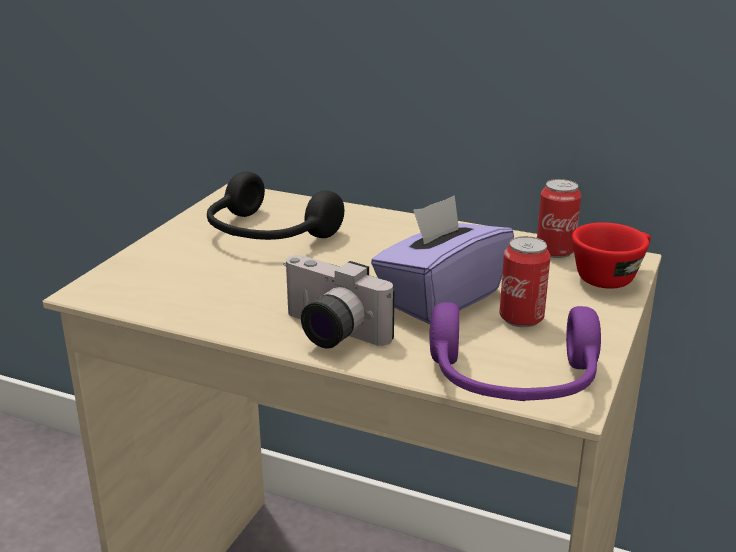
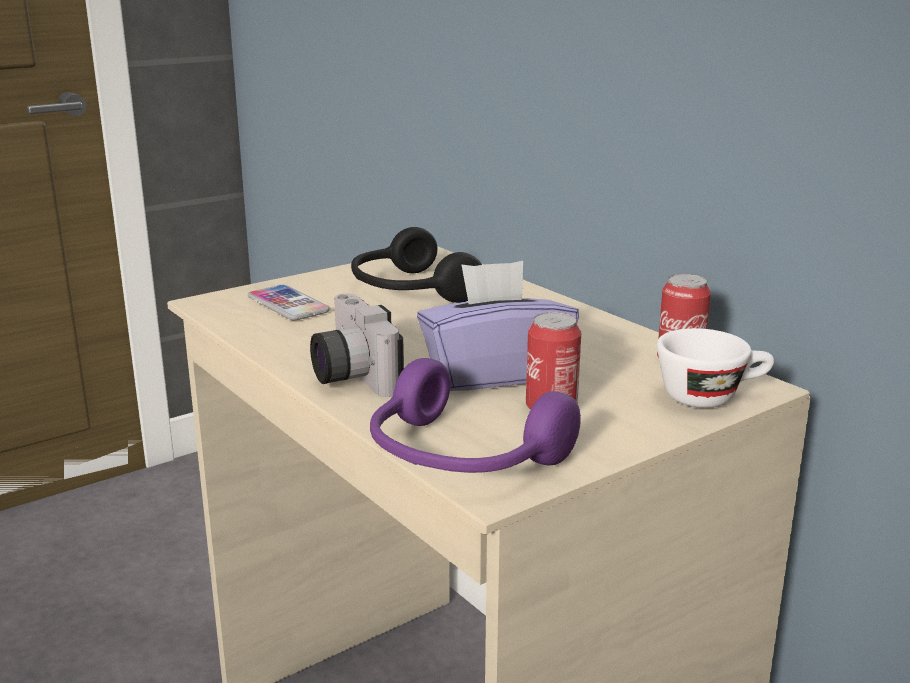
camera: 30 degrees right, 5 degrees down
red cup [572,223,651,289] -> white cup [657,328,774,408]
none -> phone [248,285,330,320]

